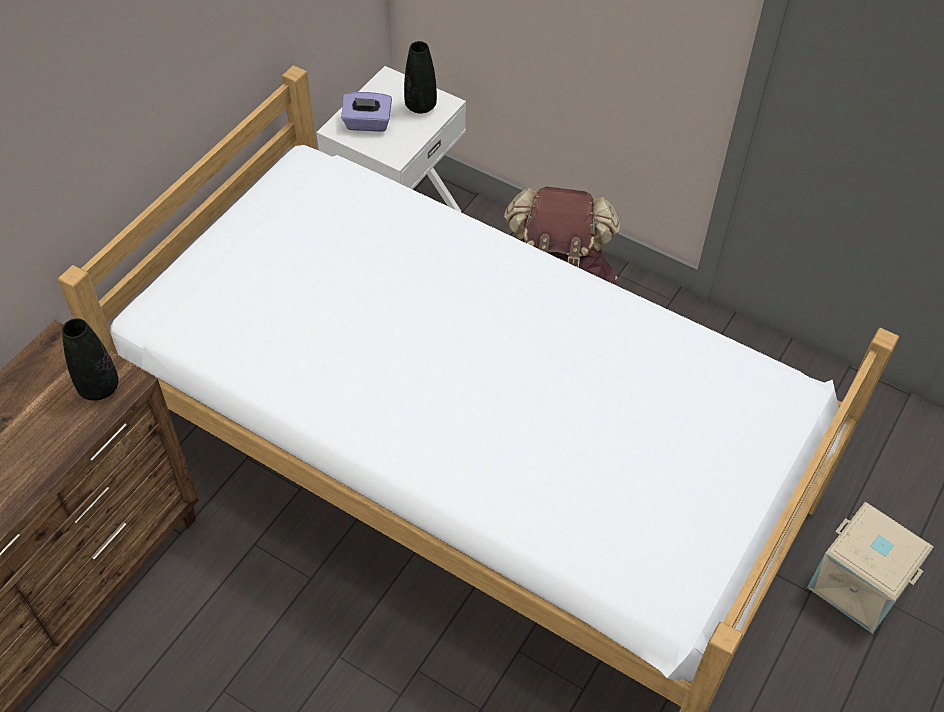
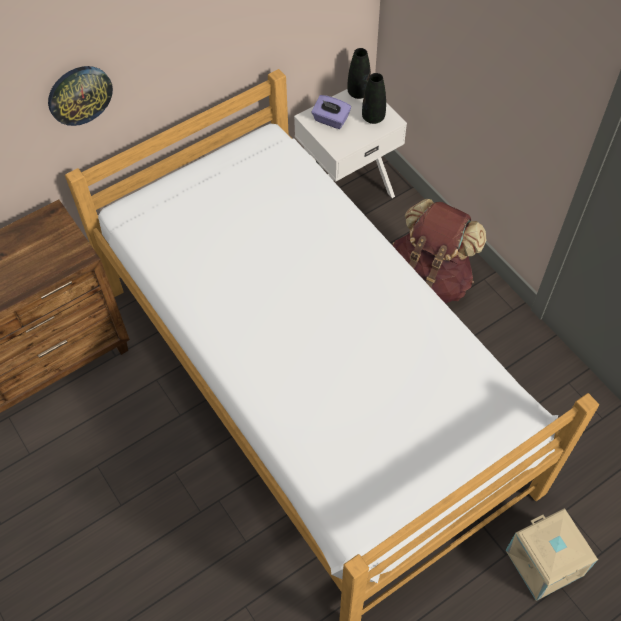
camera: 25 degrees right, 5 degrees up
black vase [62,318,119,401] -> black vase moved to [348,48,371,99]
none -> wall clock [48,66,113,126]

